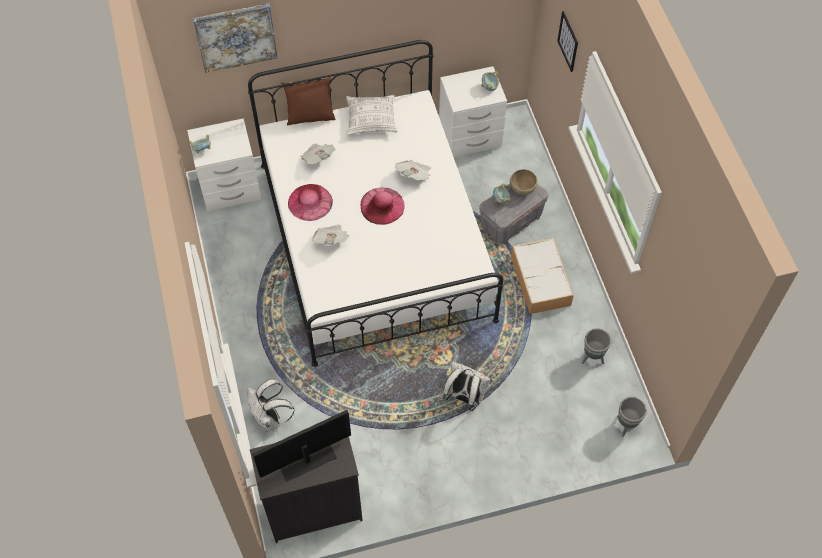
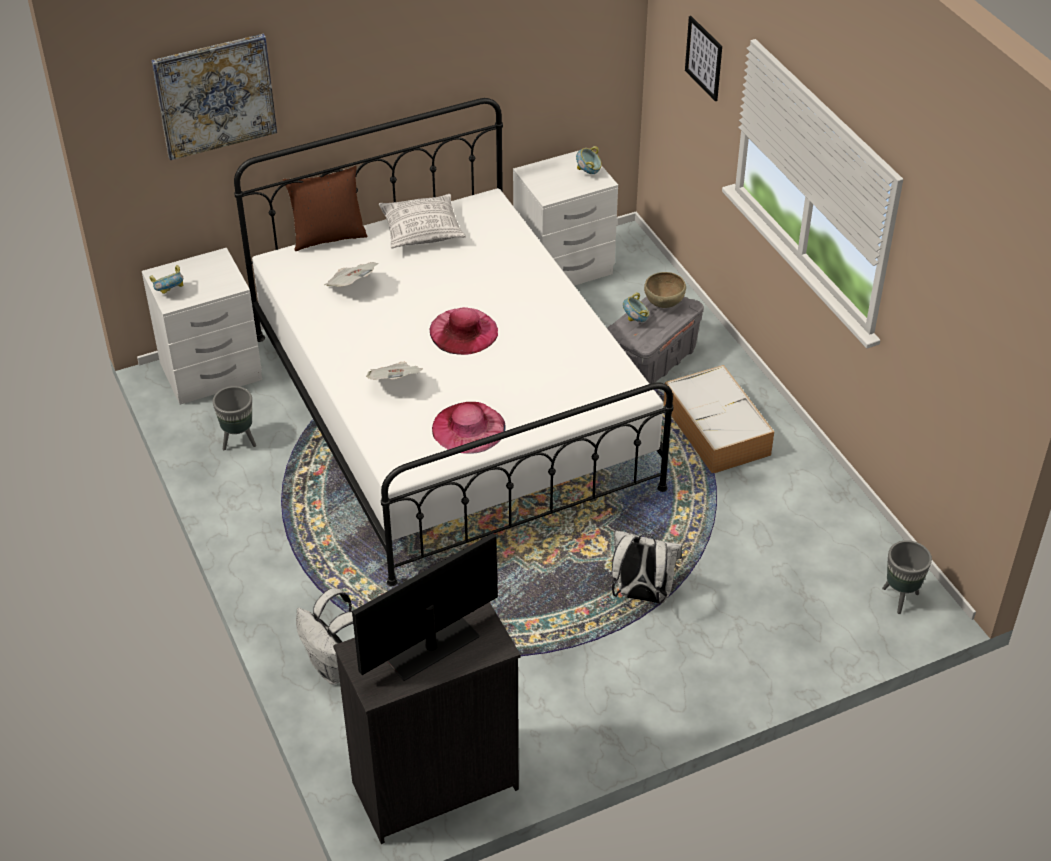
camera: 10 degrees left, 15 degrees down
pink hat [288,184,333,221] -> pink hat moved to [432,402,506,453]
newspaper [395,160,431,180] -> none
grey planter [582,328,611,364] -> grey planter moved to [213,386,256,450]

